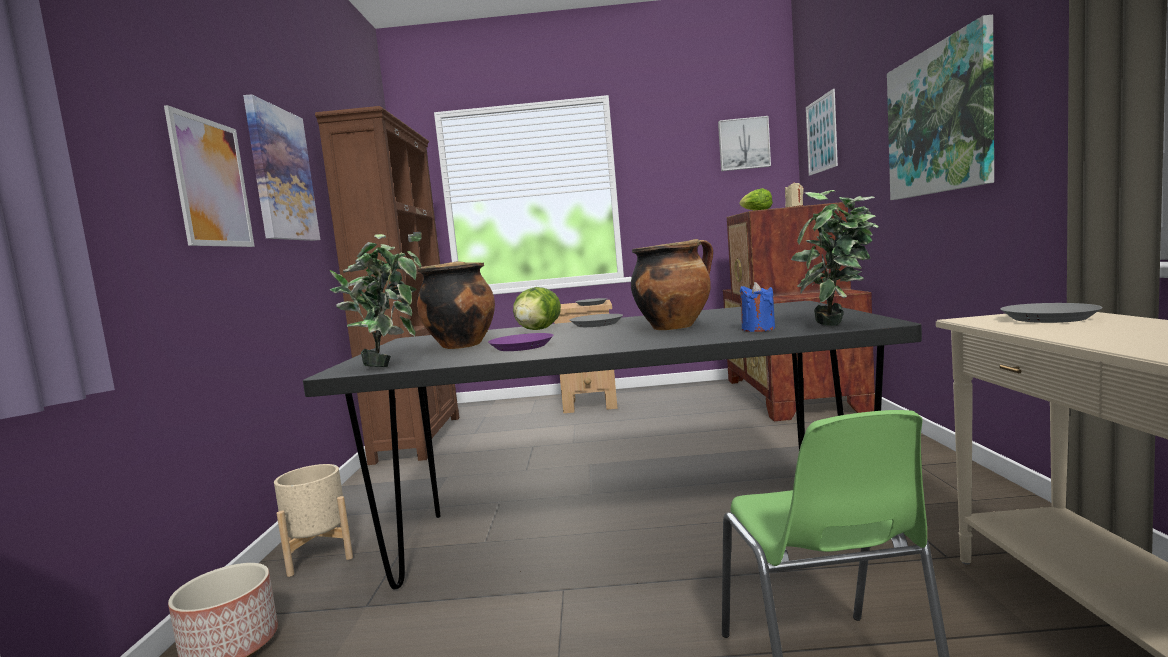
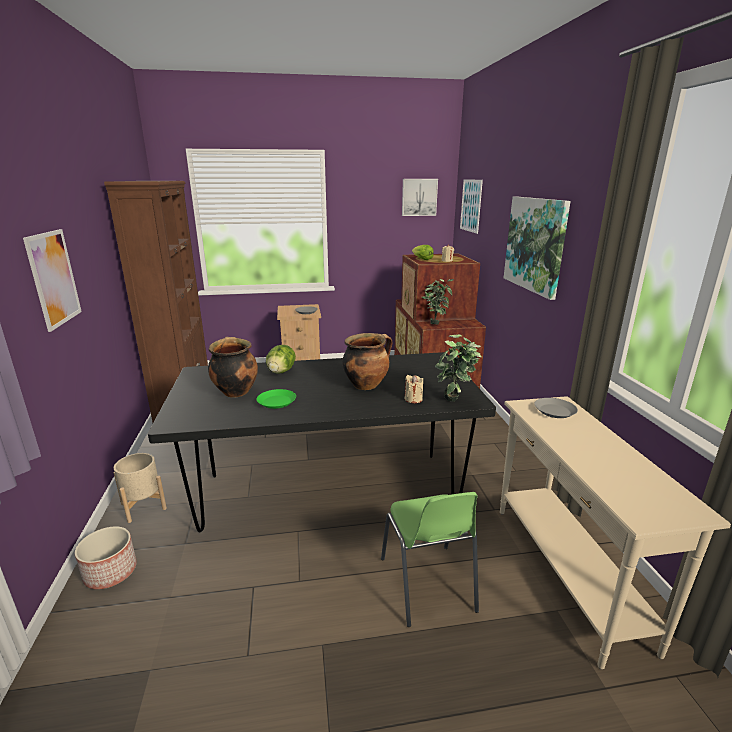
camera: 10 degrees left, 15 degrees up
picture [243,94,320,241] -> none
potted plant [330,232,422,367] -> potted plant moved to [422,279,454,324]
purple plate [488,333,553,351] -> green plate [257,389,296,409]
grey plate [570,314,623,327] -> none
blue candle [740,282,775,332] -> beige candle [404,375,423,403]

